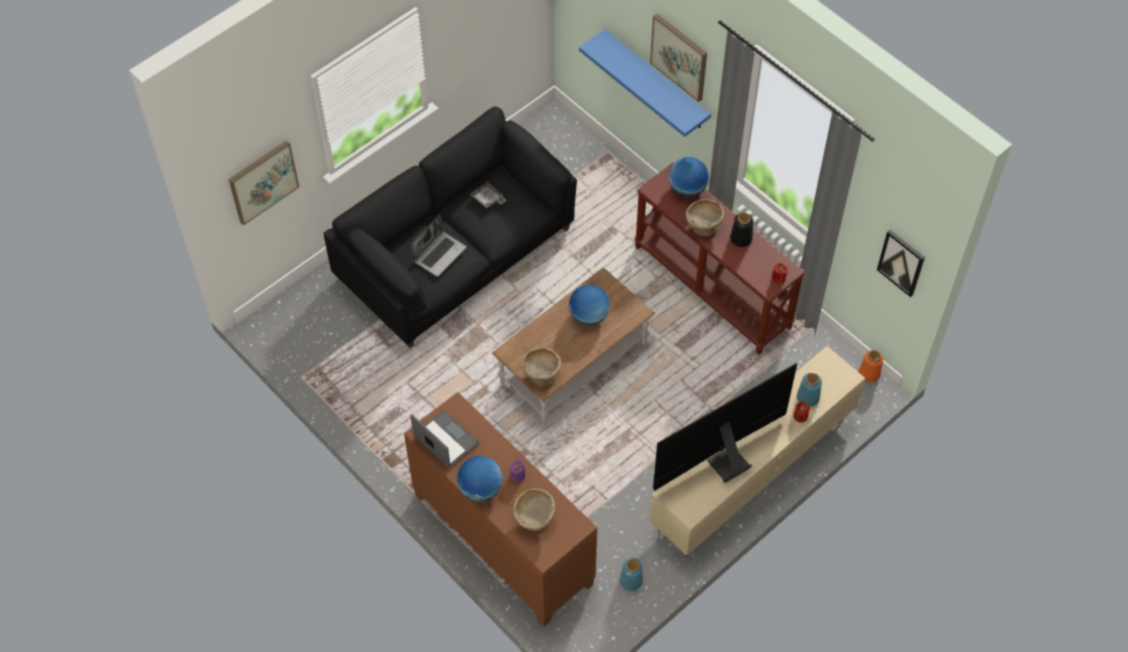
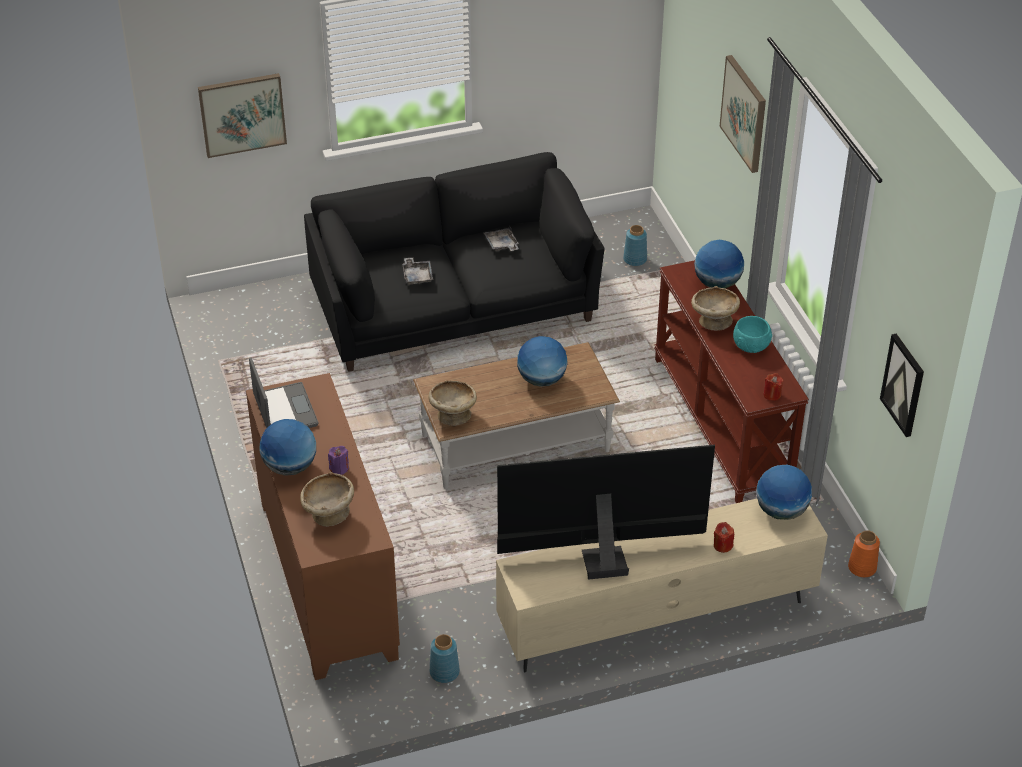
camera: 25 degrees right, 15 degrees down
laptop [411,214,466,277] -> grey tray [402,258,433,285]
blue shelf [579,29,711,137] -> none
black vase [730,212,753,247] -> turquoise bowl [733,316,772,353]
blue vase [797,373,822,407] -> blue vase moved to [623,225,647,266]
none -> globe [756,465,812,520]

